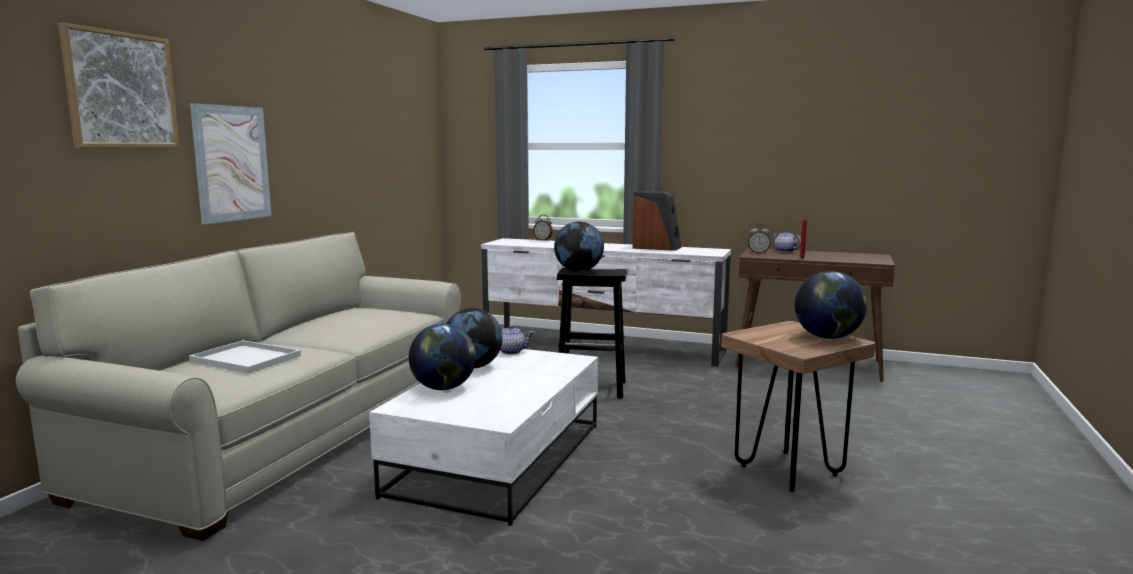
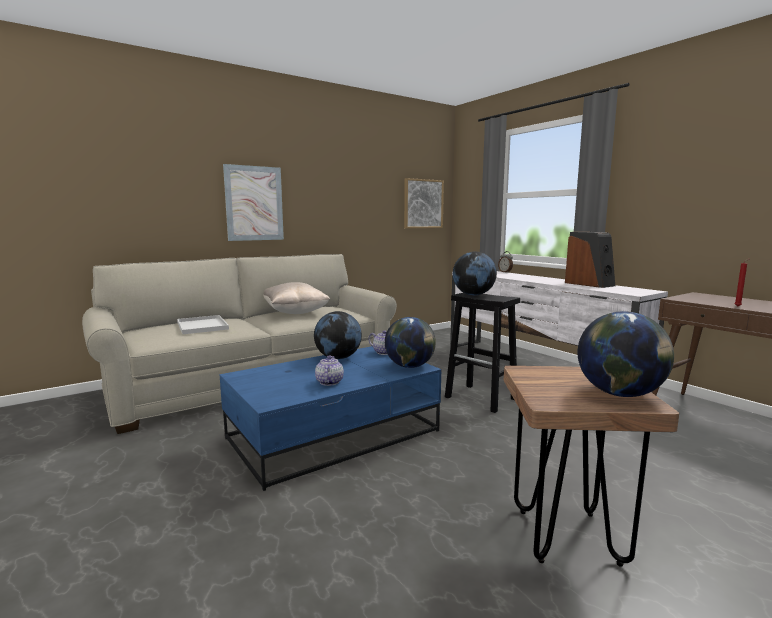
camera: 35 degrees right, 0 degrees up
picture [58,23,180,147] -> picture moved to [404,178,444,229]
white coffee table [369,349,598,526] -> blue coffee table [219,346,441,491]
globe [409,324,476,390] -> globe moved to [385,317,436,368]
alarm clock [748,224,771,254] -> none
teapot [772,230,801,252] -> teapot moved to [315,356,344,386]
none -> beige pillow [263,282,330,314]

